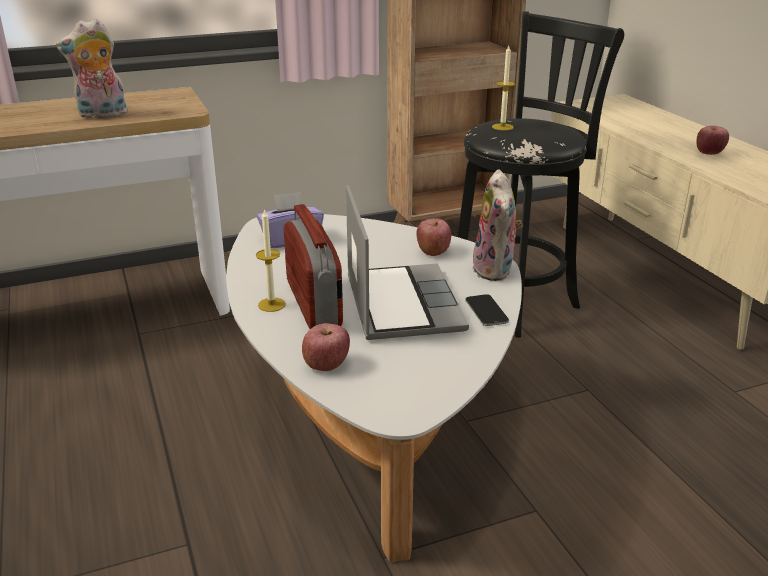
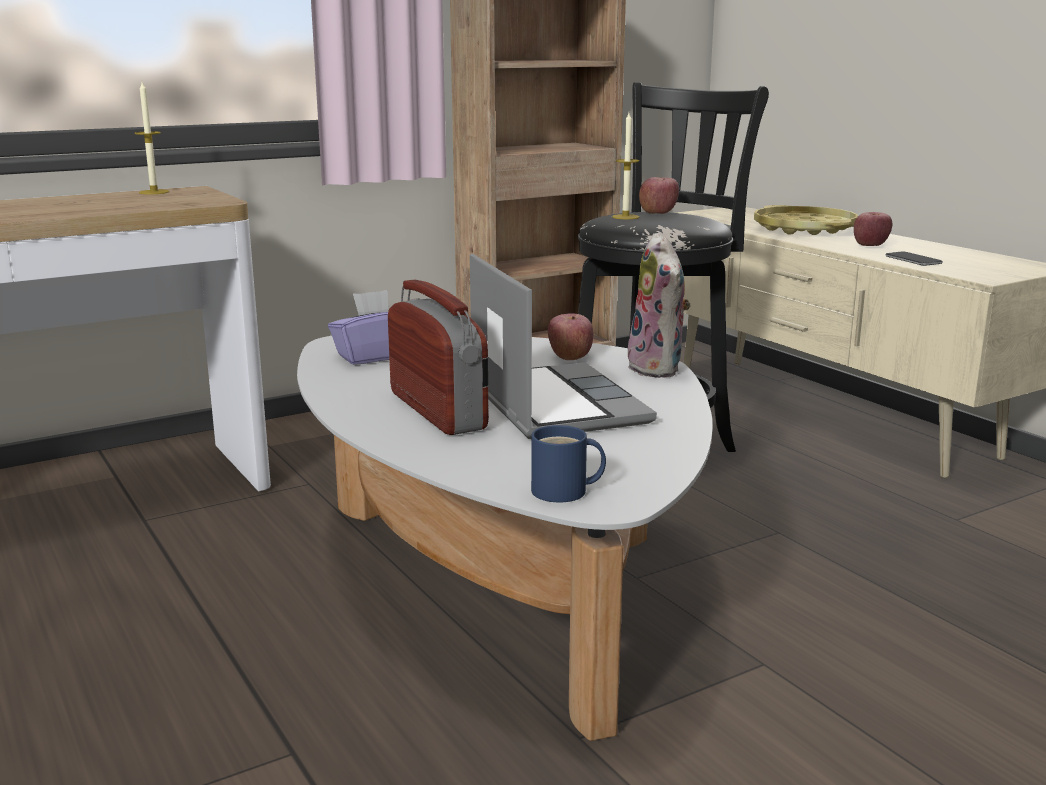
camera: 10 degrees left, 10 degrees down
plush toy [56,19,128,119] -> none
candle [256,209,286,312] -> candle moved to [135,82,169,194]
apple [302,323,350,371] -> apple moved to [639,177,679,214]
phone [465,294,509,326] -> phone moved to [886,252,943,266]
none -> blue mug [531,425,606,502]
none -> yellow tray [754,205,858,235]

